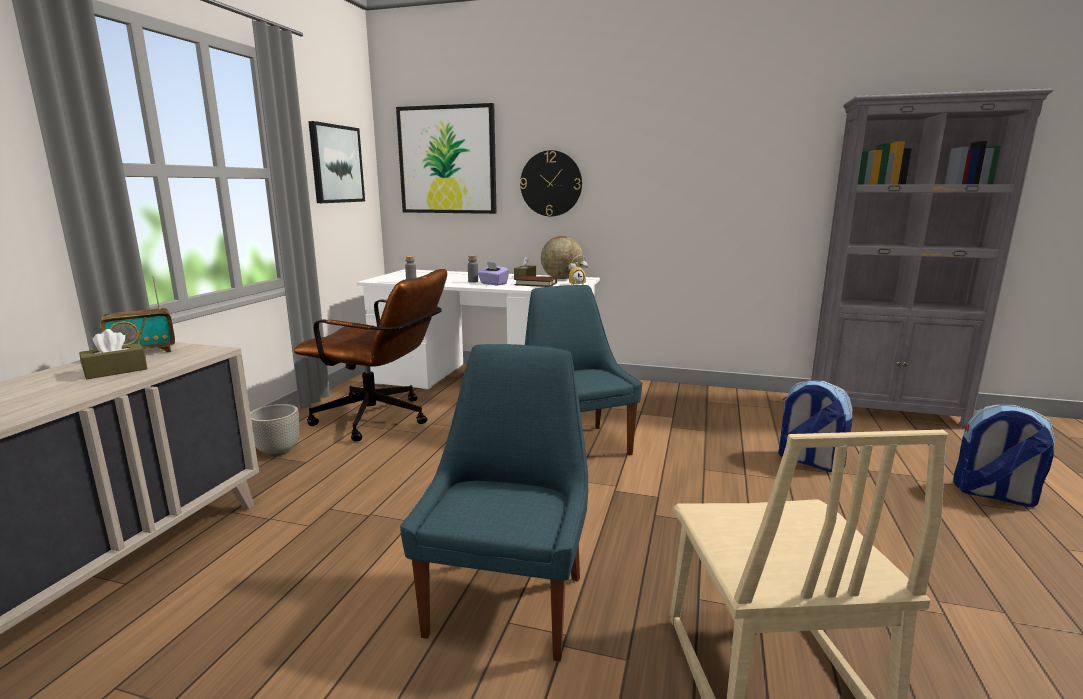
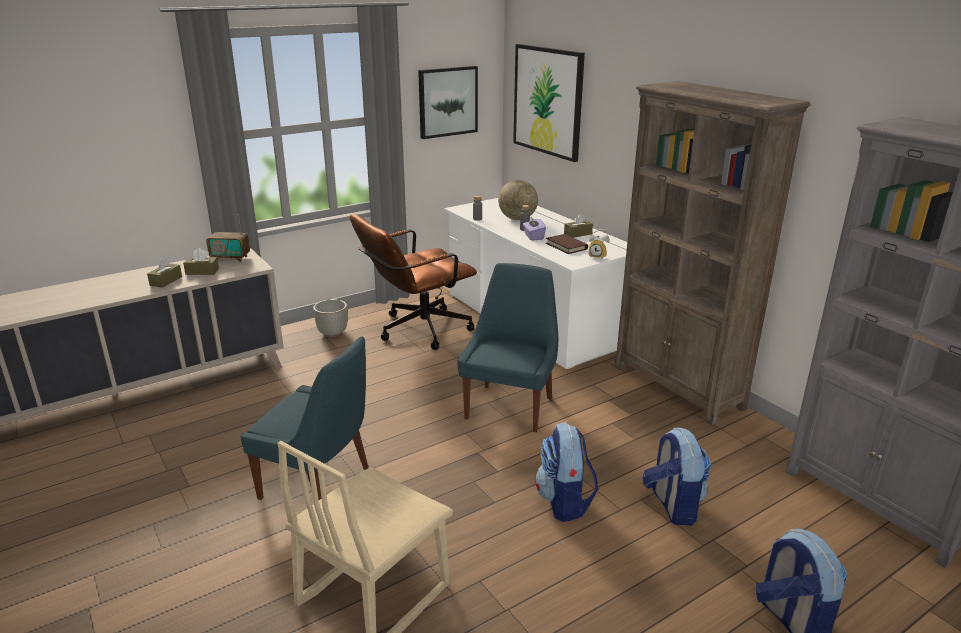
camera: 40 degrees right, 10 degrees up
brown office chair [294,269,447,442] -> brown office chair turned 90 degrees clockwise [350,214,477,350]
blue chair [400,344,588,661] -> blue chair turned 60 degrees clockwise [240,336,368,500]
wall clock [520,150,582,216] -> none
globe [541,236,583,279] -> globe moved to [498,180,538,220]
none -> brown tissue box [147,257,182,288]
none -> backpack [535,422,599,522]
none -> brown bookcase [614,81,810,425]

